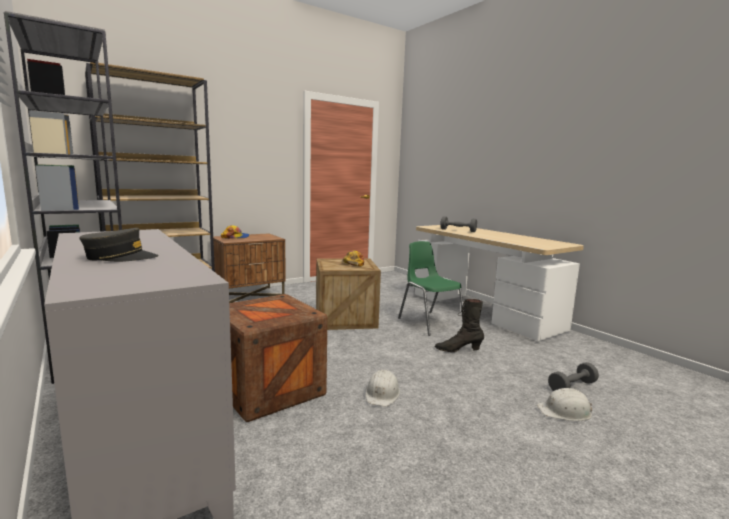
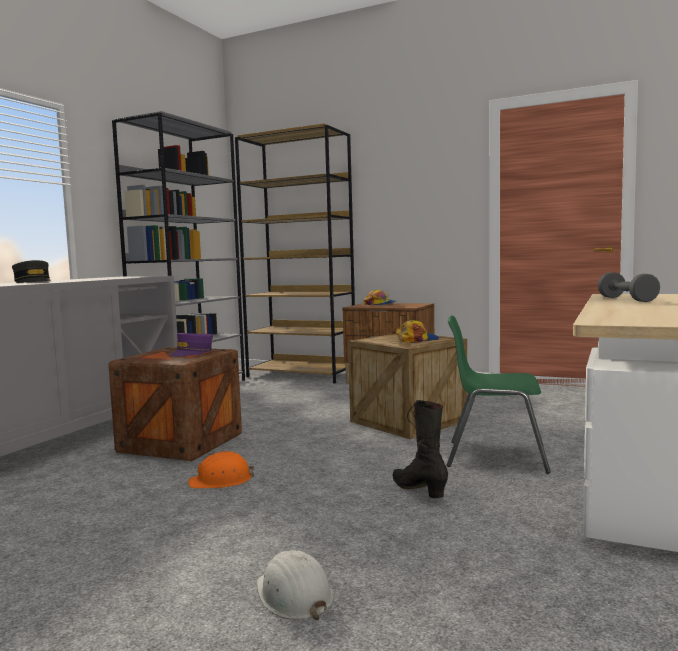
camera: 60 degrees right, 5 degrees down
white hard hat [366,370,400,406] -> orange hard hat [188,451,254,489]
green chair [398,241,464,336] -> green chair turned 105 degrees counterclockwise [447,315,551,474]
grey dumbbell [548,362,599,391] -> none
none -> purple cap [170,333,213,356]

